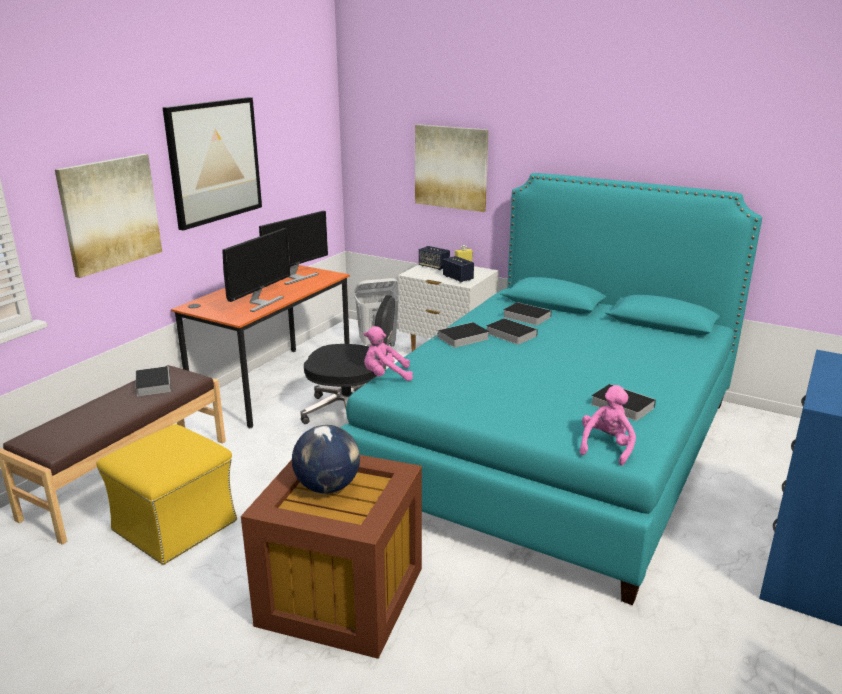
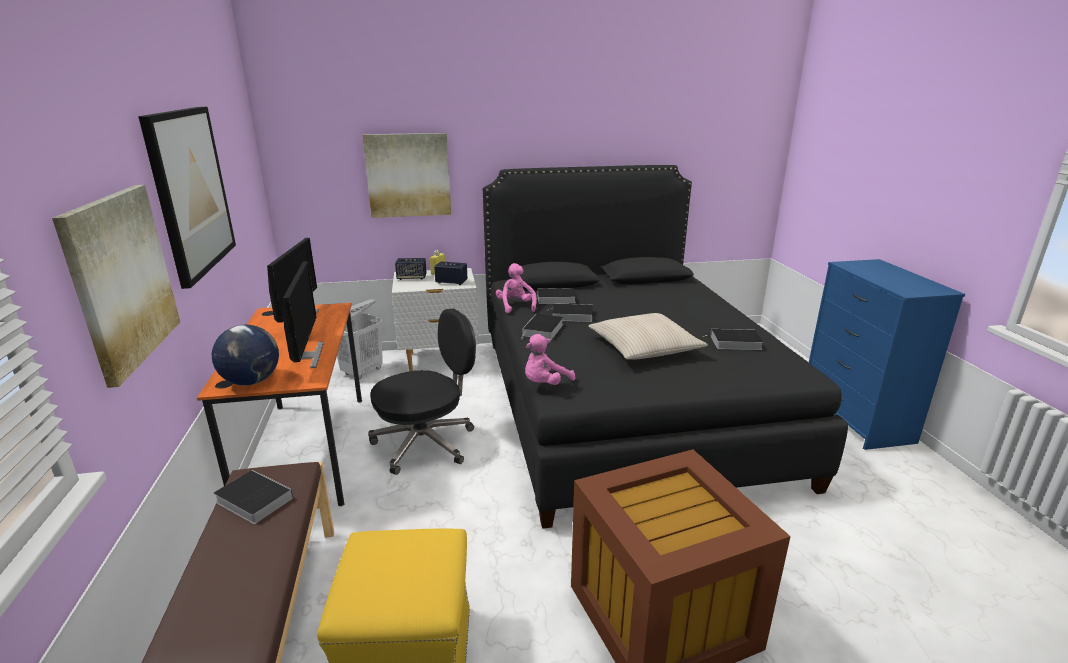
camera: 40 degrees left, 0 degrees up
globe [292,425,360,494] -> globe moved to [212,325,279,385]
turquoise bed [340,173,762,605] -> black bed [483,165,848,529]
pink plush toy [580,385,636,466] -> pink plush toy moved to [496,263,537,313]
none -> beige pillow [589,313,708,360]

